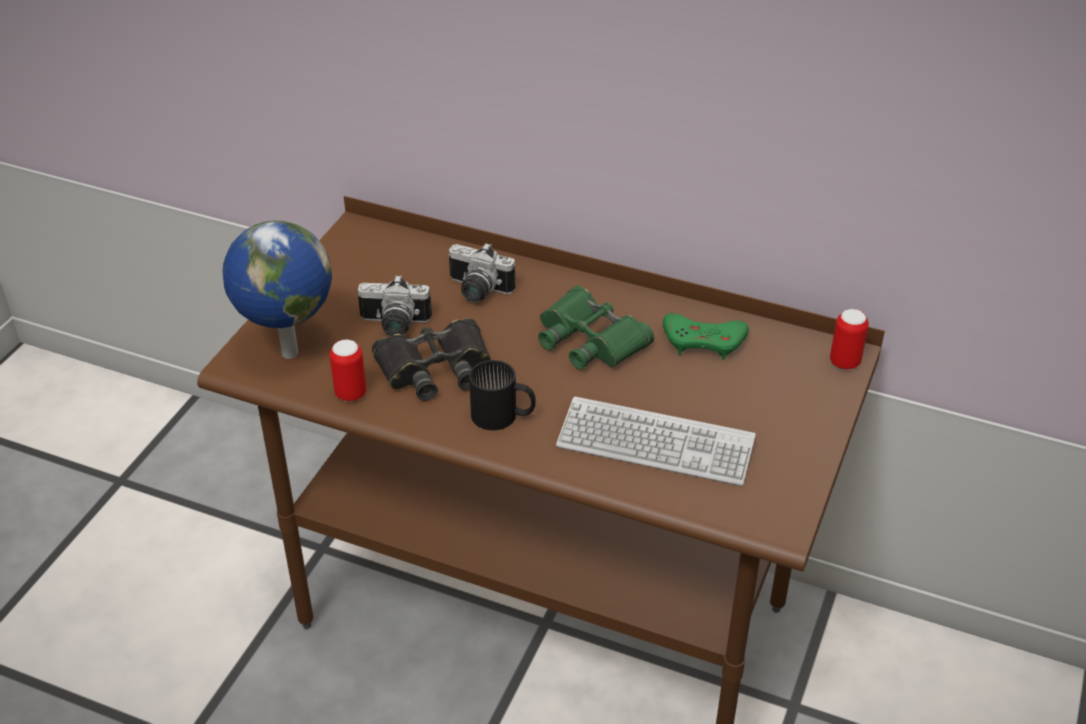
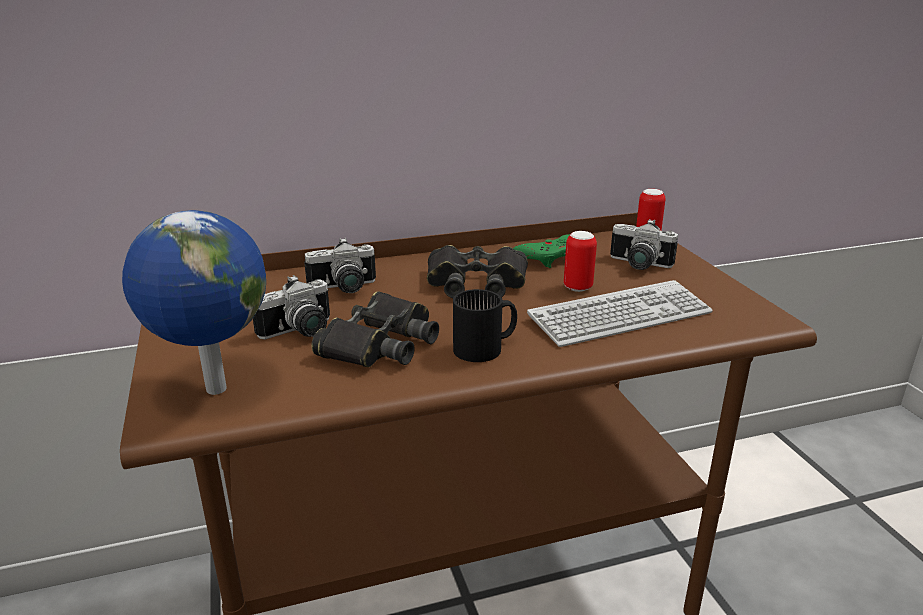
camera: 40 degrees left, 15 degrees down
can [330,339,366,401] -> can moved to [564,231,597,292]
green binoculars [538,286,654,370] -> black binoculars [427,245,528,298]
none -> camera [610,219,678,270]

